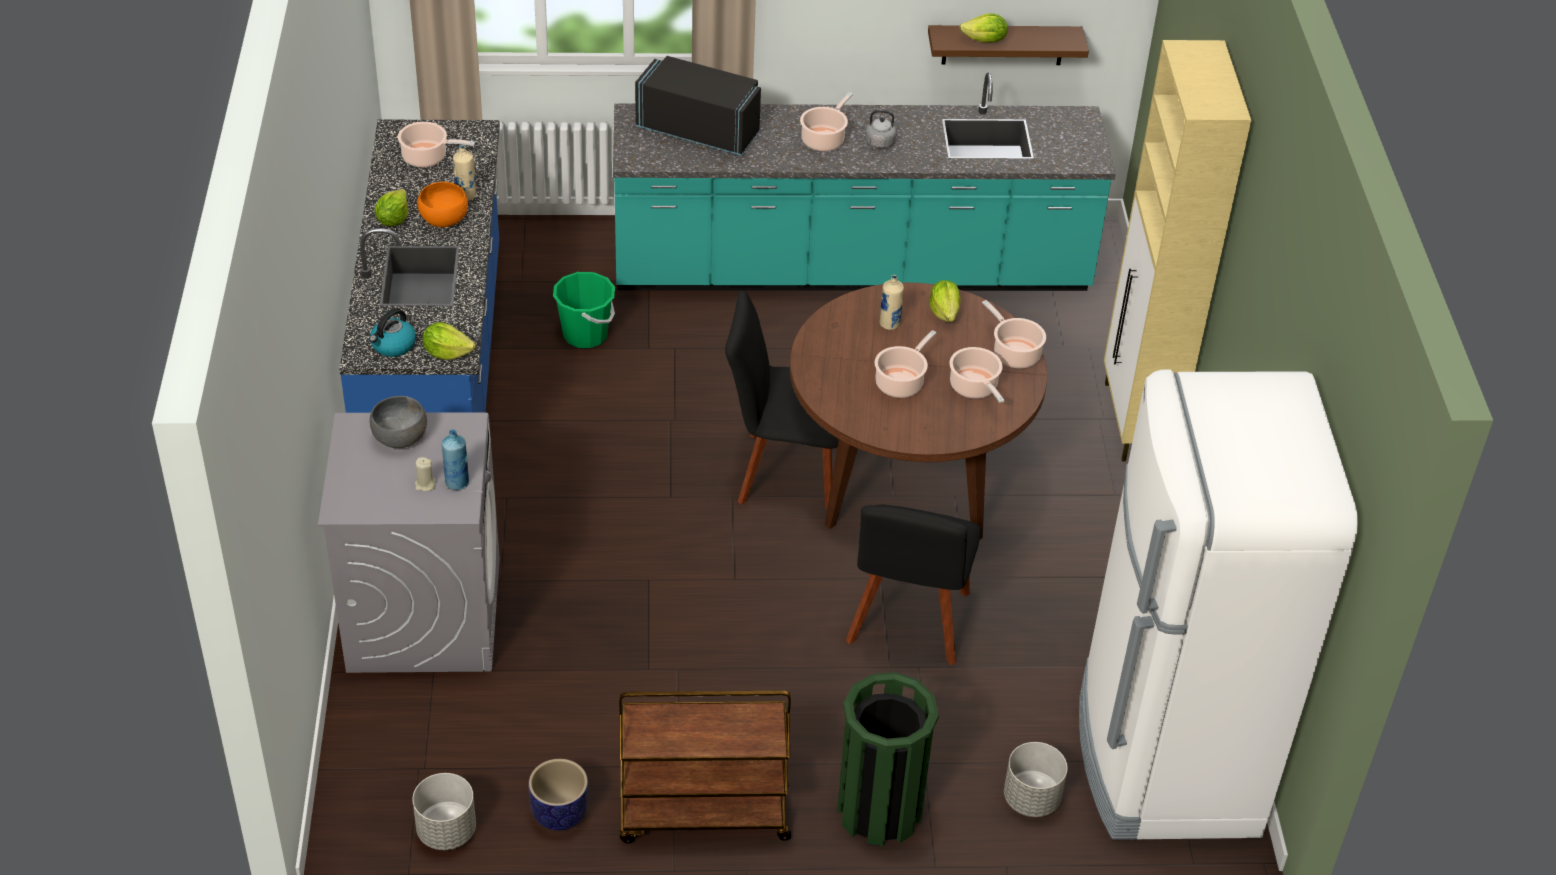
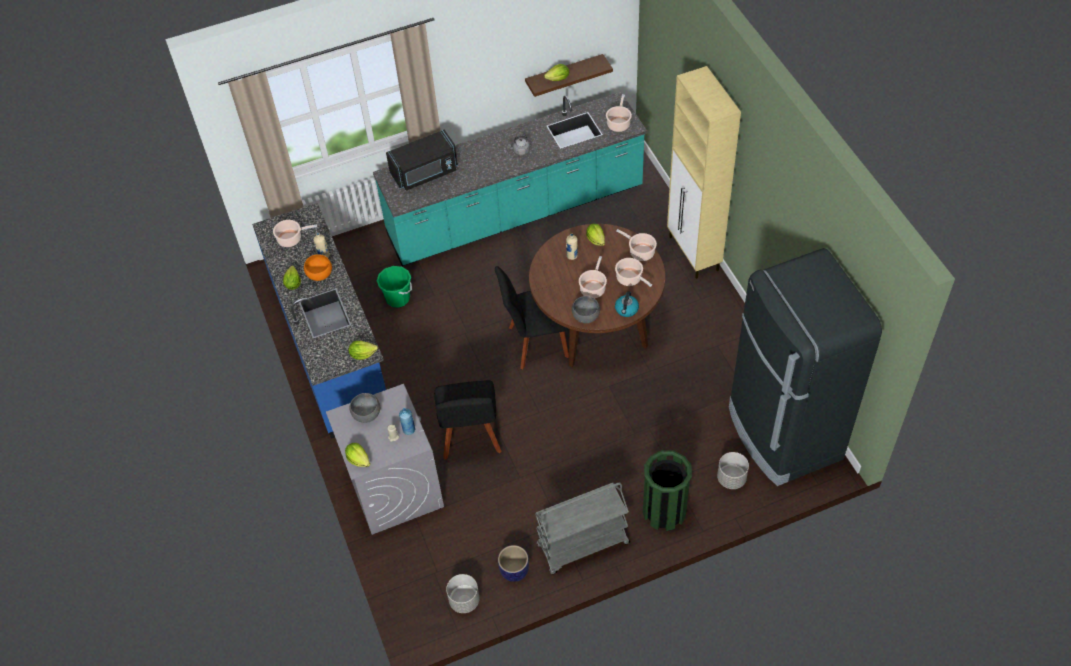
camera: 15 degrees left, 10 degrees up
kettle [369,308,416,357] -> kettle moved to [615,291,639,317]
brown cart [619,691,791,843] -> grey cart [535,483,630,574]
black microwave [635,56,761,156] -> black microwave turned 150 degrees clockwise [386,130,458,191]
cooking pot [800,92,853,151] -> cooking pot moved to [606,94,632,132]
black chair [846,505,981,665] -> black chair moved to [435,380,501,460]
white fridge [1079,369,1358,840] -> black fridge [729,248,882,486]
none -> lettuce [345,443,370,467]
none -> grey bowl [572,296,600,323]

